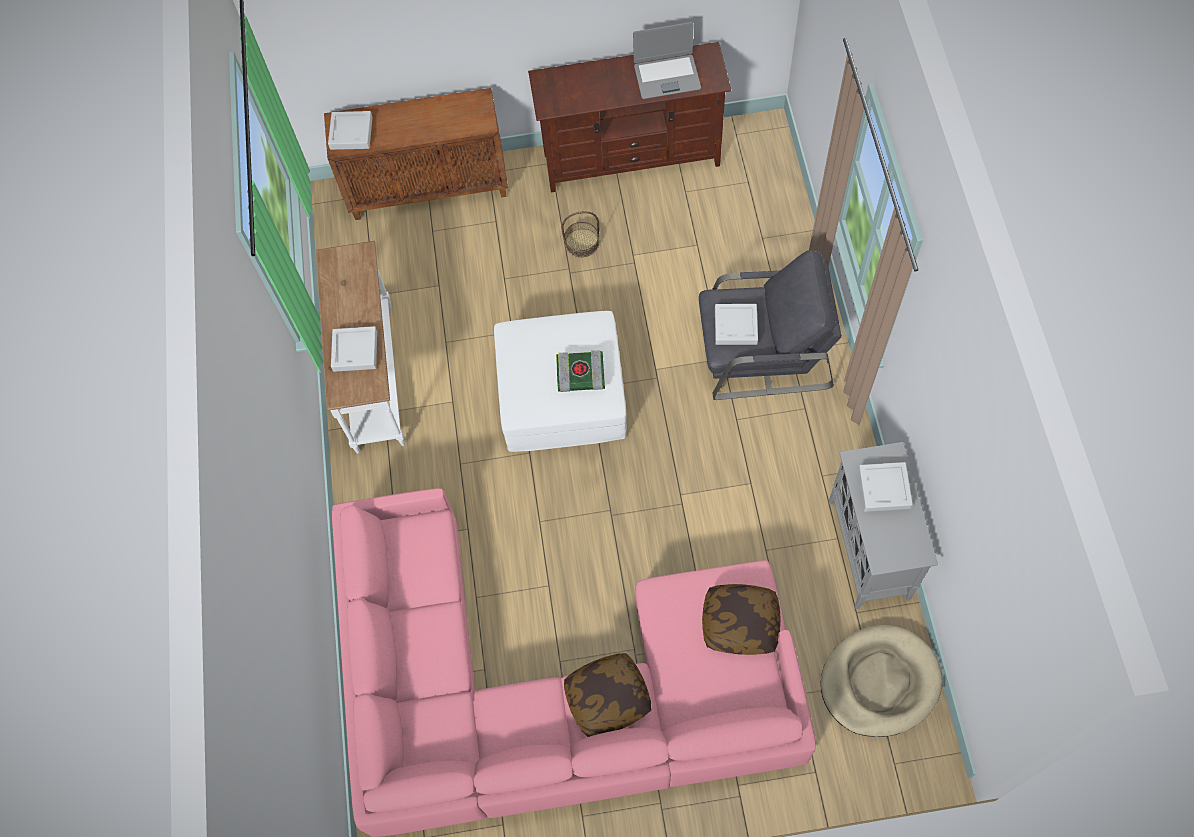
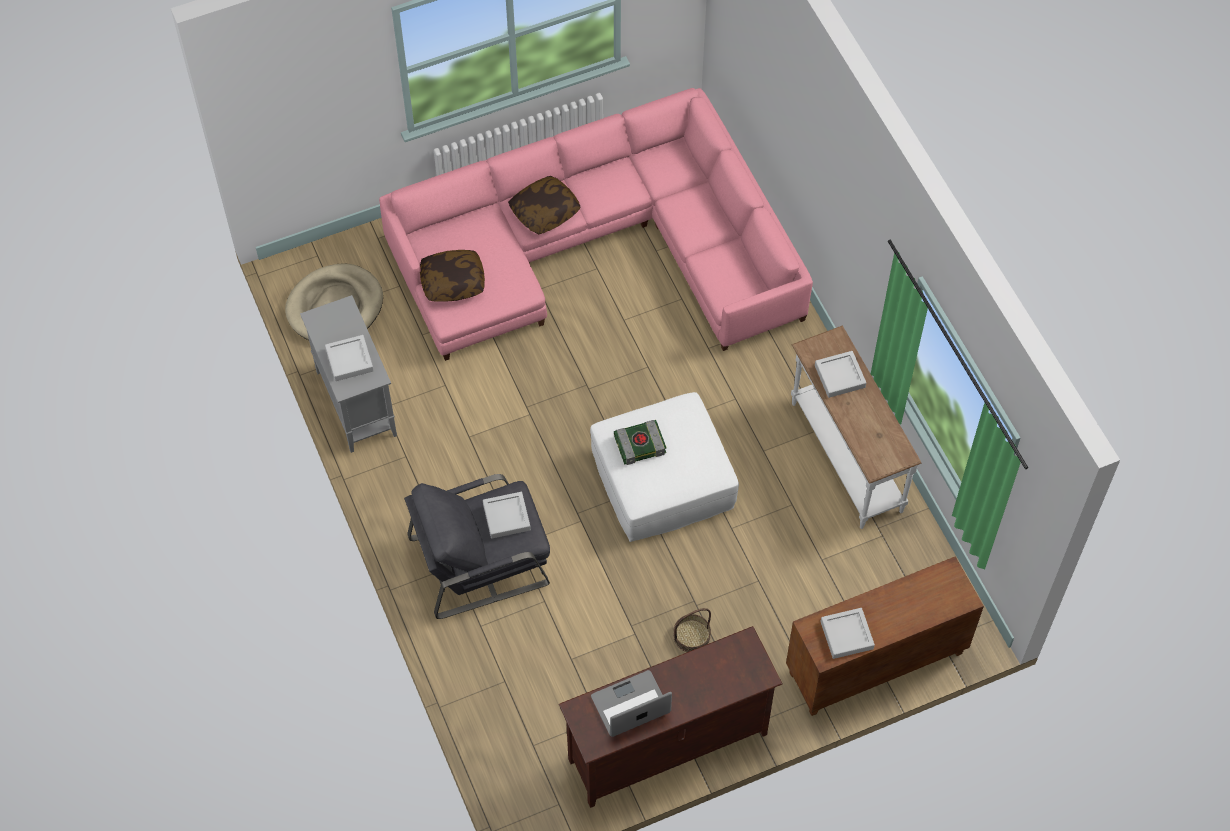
camera: 160 degrees right, 5 degrees down
grey tray [328,111,373,150] -> grey tray moved to [820,608,875,659]

